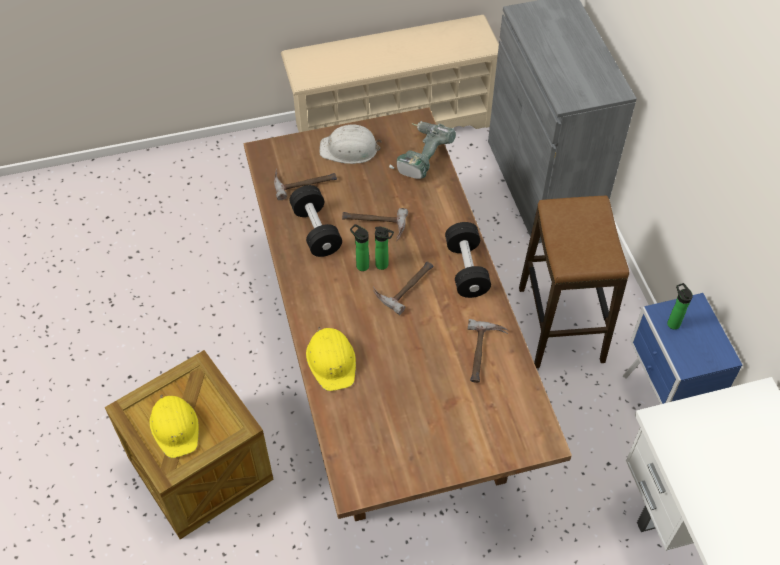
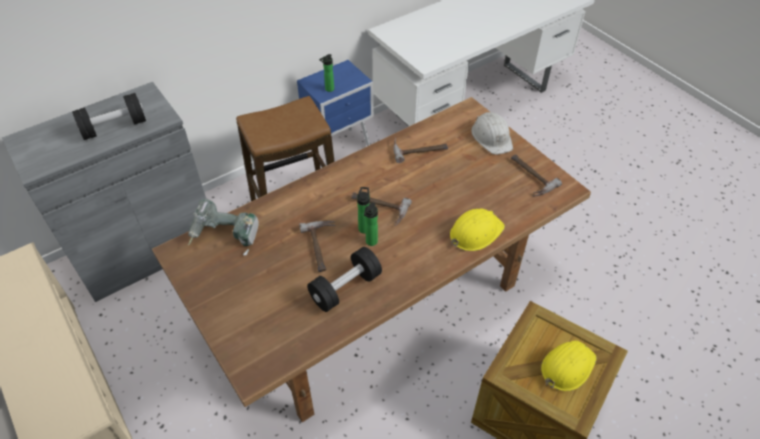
camera: 110 degrees left, 5 degrees down
hammer [274,169,337,200] -> hammer moved to [511,155,562,196]
white hard hat [319,124,382,164] -> white hard hat moved to [471,112,513,155]
black dumbbell [445,222,491,298] -> black dumbbell moved to [72,93,146,140]

